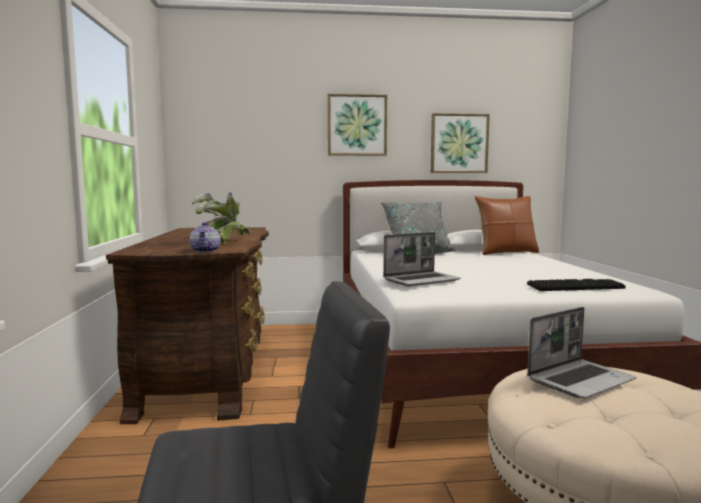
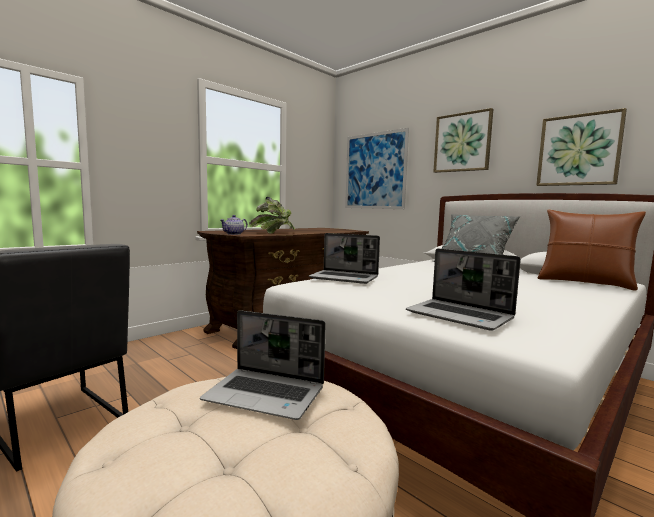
camera: 50 degrees right, 0 degrees up
keyboard [527,279,626,291] -> laptop [406,248,521,331]
none -> picture [345,128,409,209]

